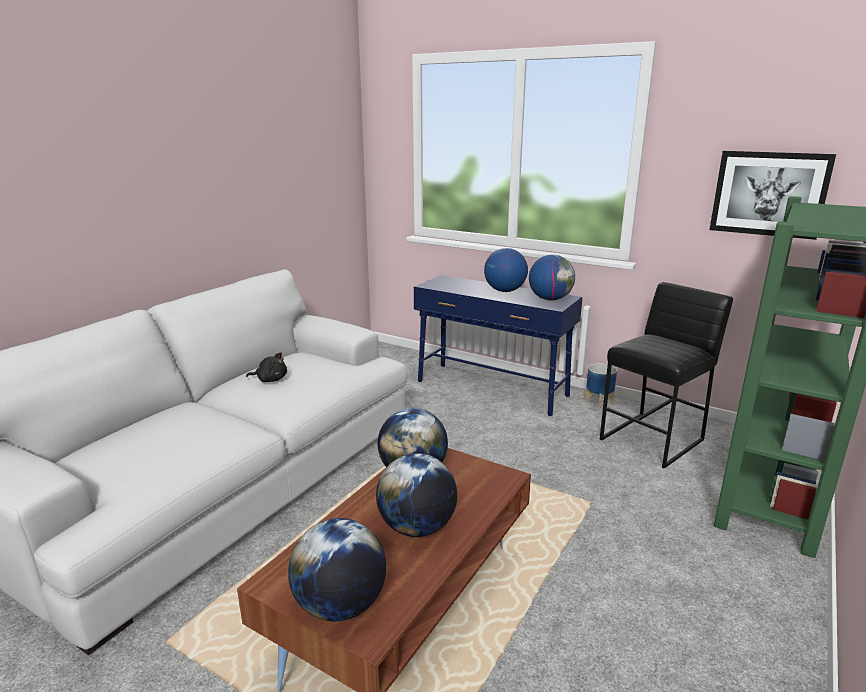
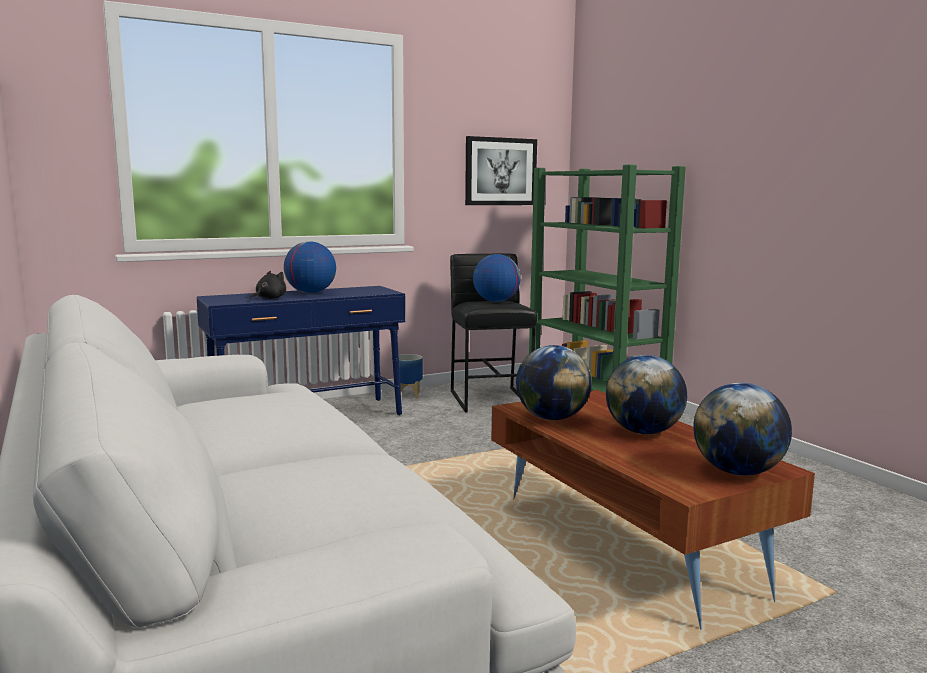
camera: 60 degrees left, 10 degrees down
black plush toy [246,352,287,382] -> black plush toy moved to [250,271,286,299]
globe [529,255,575,301] -> globe moved to [473,254,521,302]

